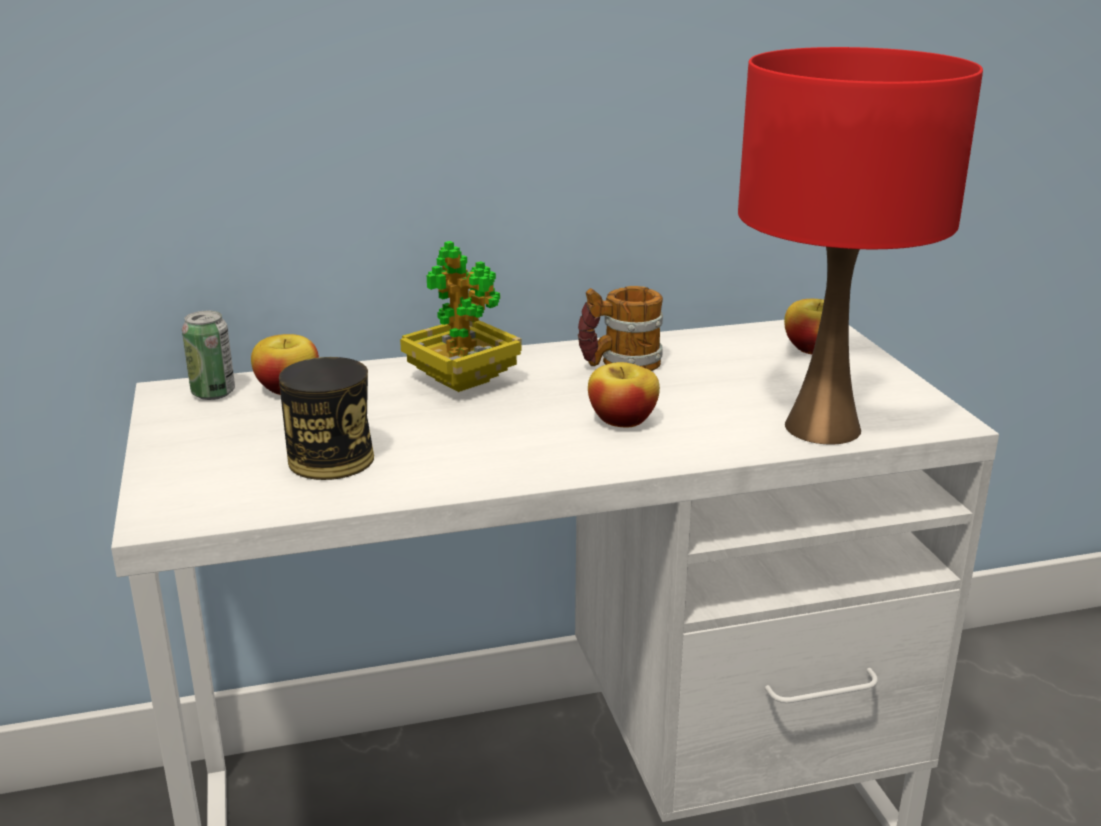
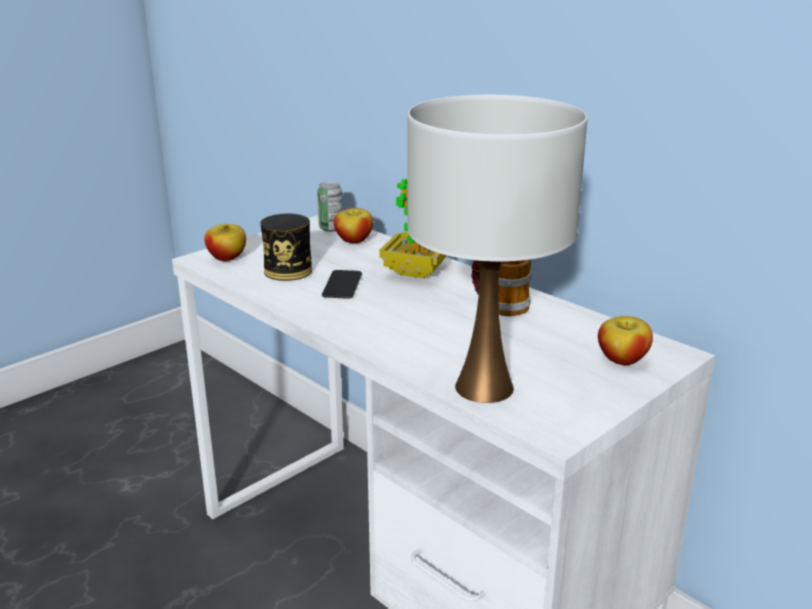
camera: 60 degrees right, 0 degrees up
apple [588,362,660,427] -> apple moved to [204,224,246,261]
red table lamp [738,47,983,445] -> white table lamp [407,95,588,403]
none -> phone [322,270,362,299]

